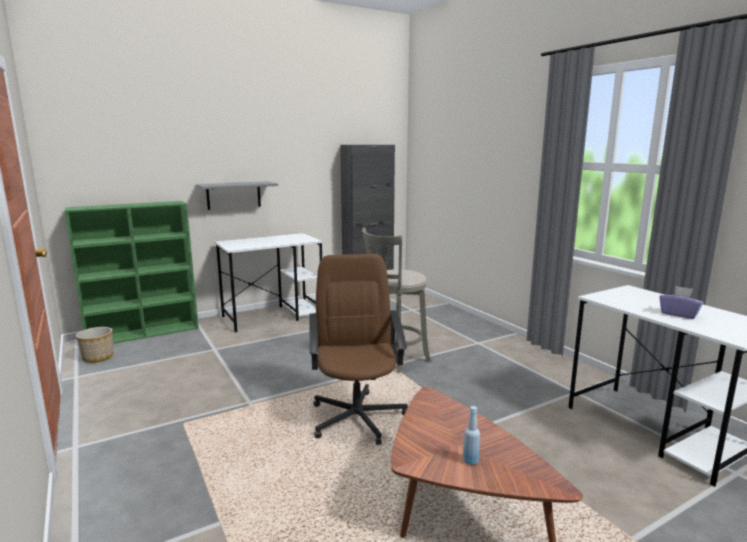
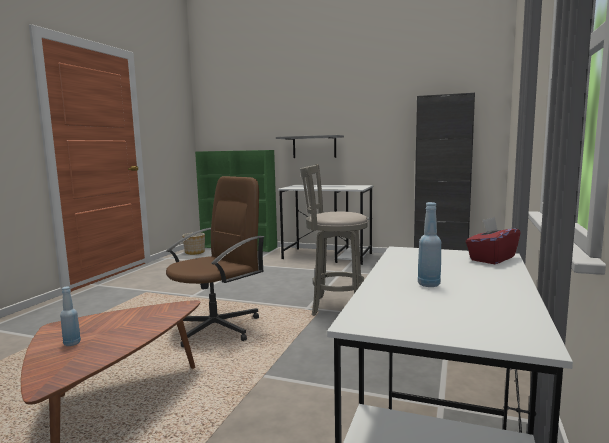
camera: 50 degrees right, 5 degrees down
purple tissue box [659,286,703,319] -> blue bottle [418,202,441,287]
none -> red tissue box [466,217,521,264]

